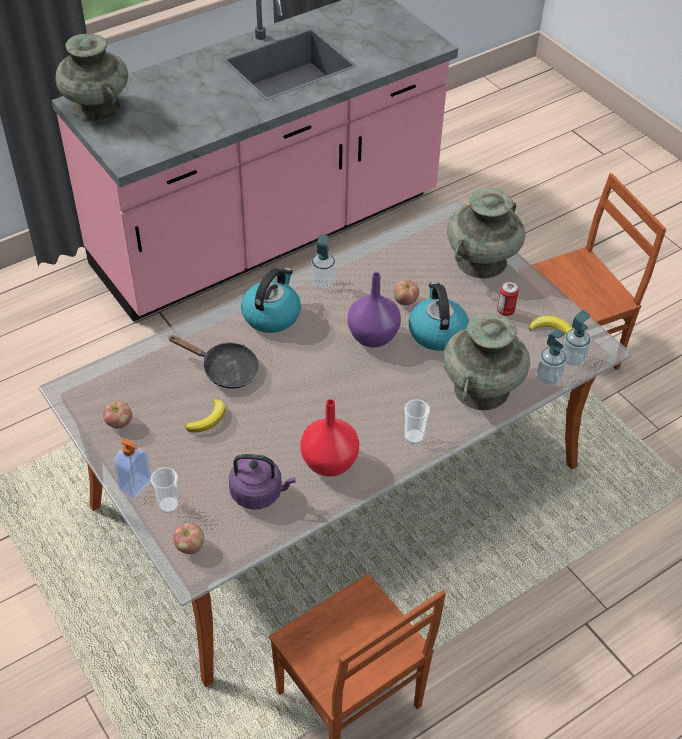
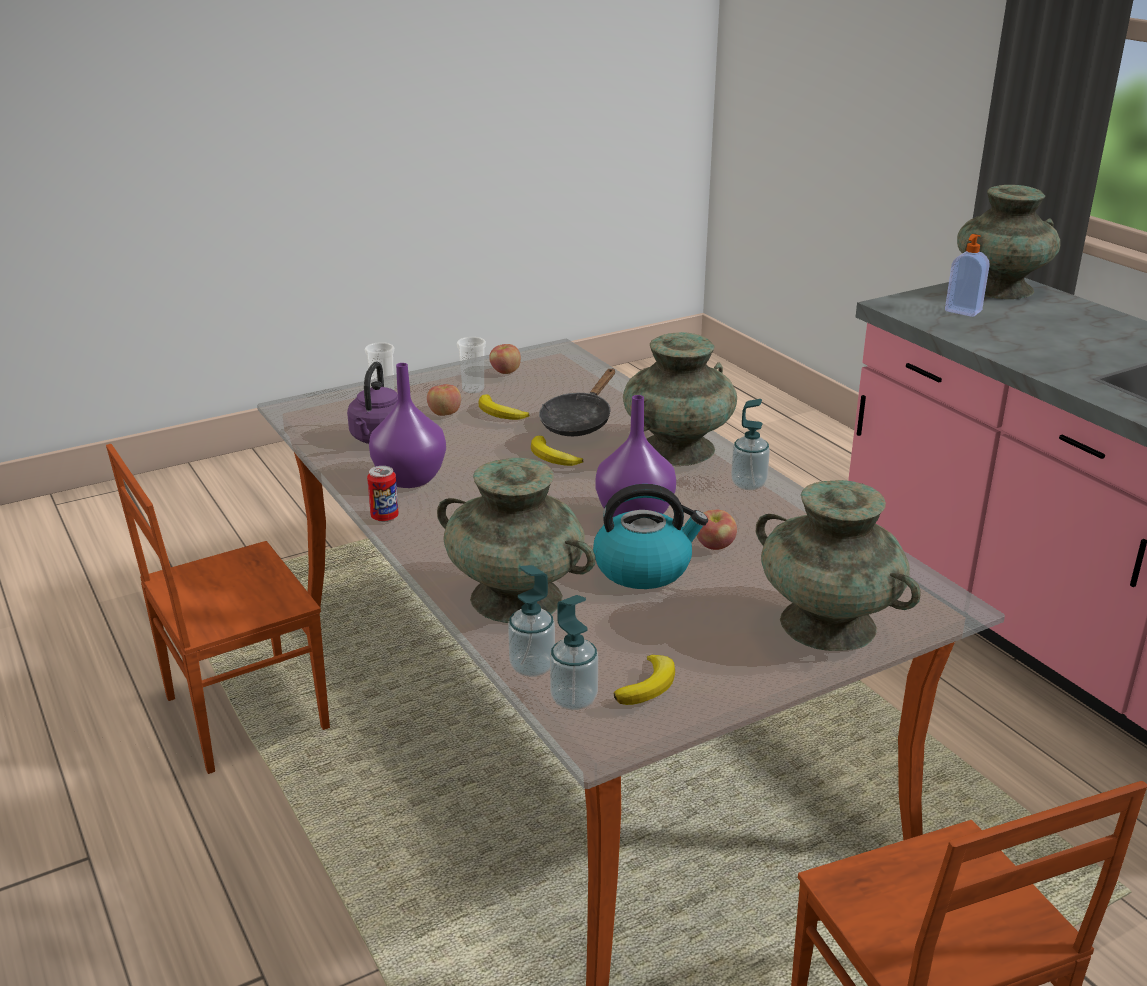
camera: 95 degrees right, 20 degrees down
soap dispenser [114,439,151,499] -> soap dispenser moved to [945,234,990,317]
apple [173,523,204,554] -> apple moved to [427,384,461,416]
kettle [241,267,301,333] -> turquoise vase [623,332,737,466]
red vase [300,399,359,477] -> purple vase [369,363,446,488]
cup [404,399,430,444] -> cup moved to [457,337,486,393]
can [497,282,519,316] -> can moved to [367,466,399,522]
none -> banana [531,436,583,466]

